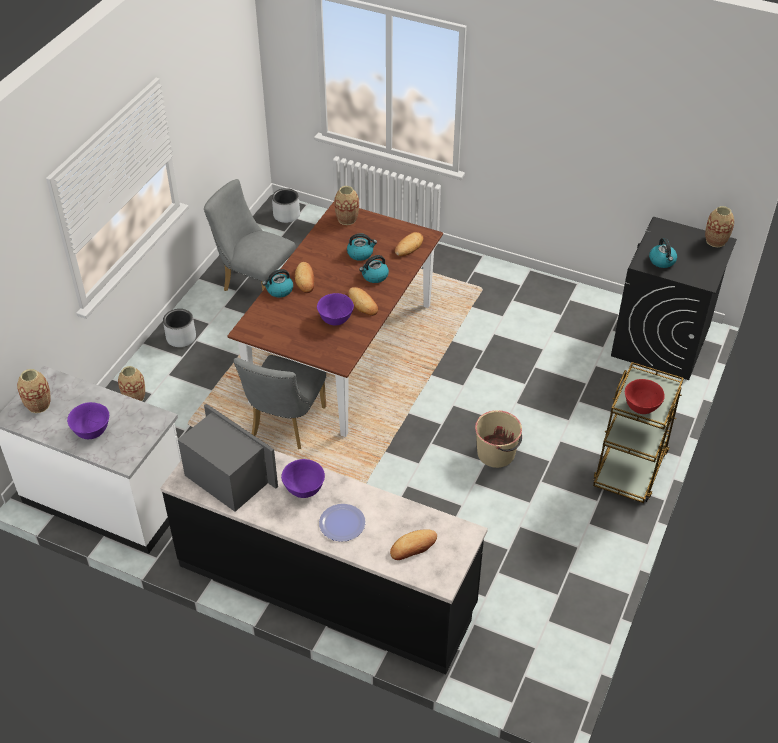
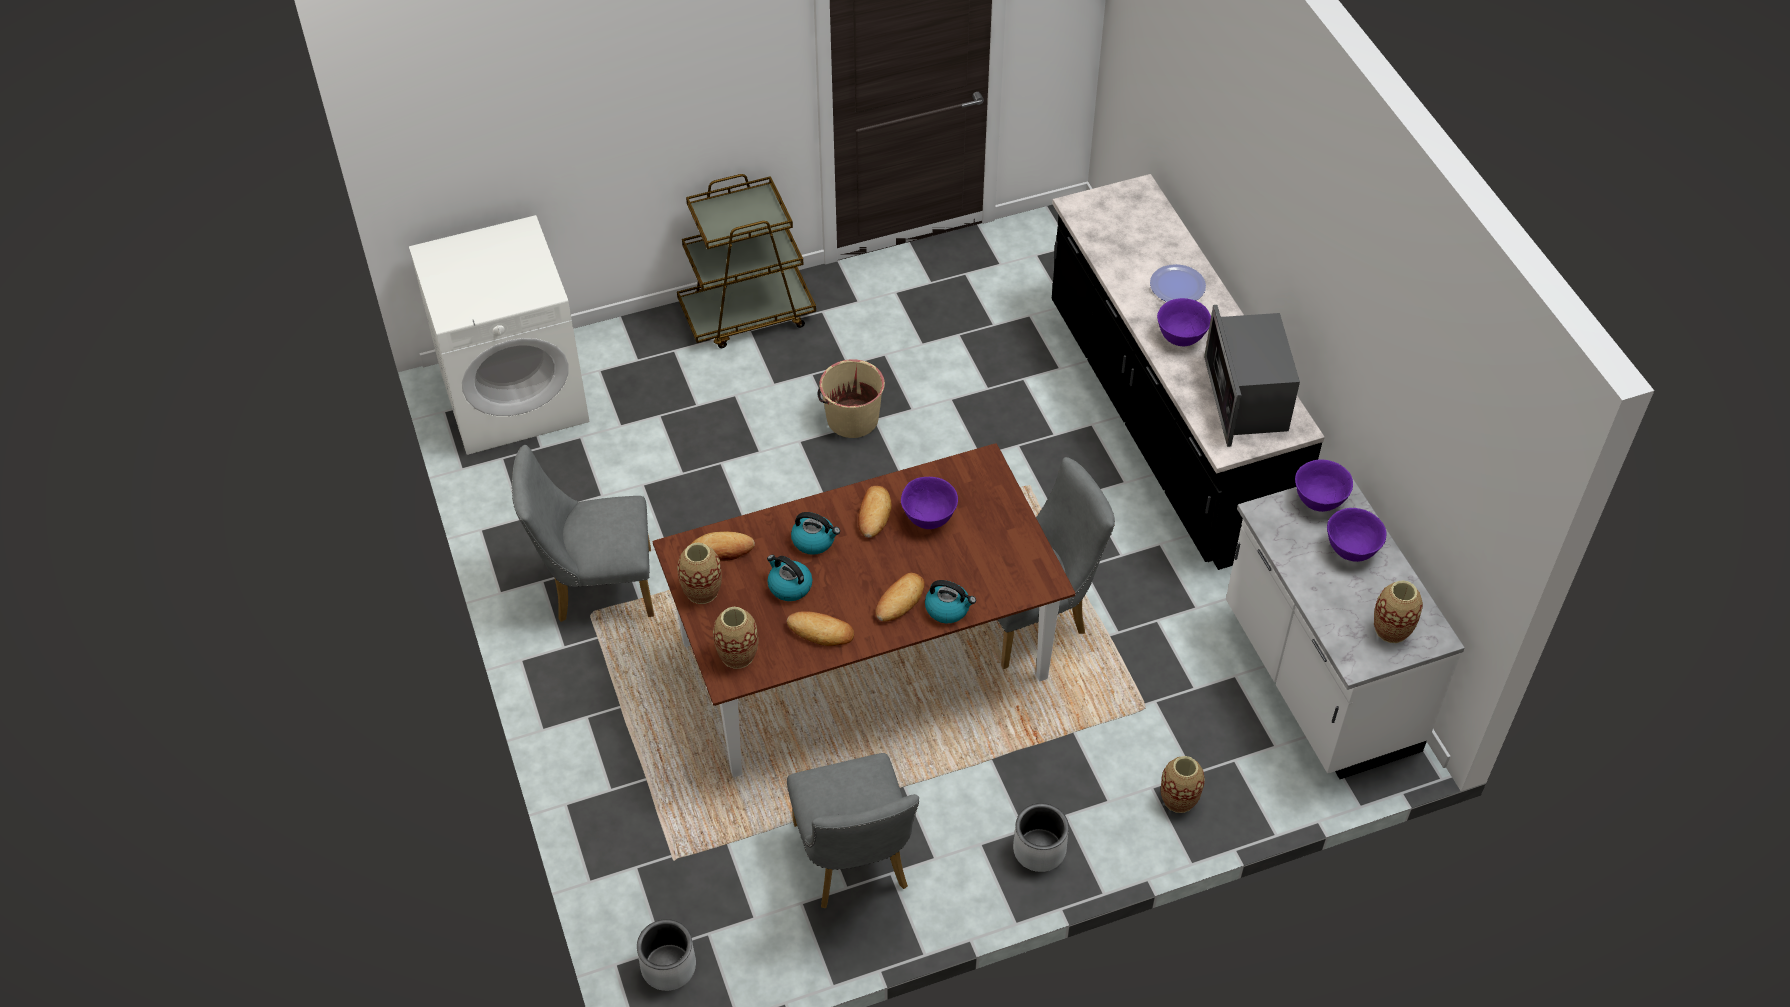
camera: 135 degrees left, 5 degrees up
bread [390,529,437,560] -> bread moved to [787,611,854,646]
black washing machine [611,217,737,380] -> white washing machine [409,215,590,455]
red bowl [625,379,665,414] -> none
kettle [649,238,677,268] -> none
vase [705,206,734,247] -> vase moved to [677,542,722,604]
none -> grey chair [512,445,654,622]
none -> purple bowl [1295,459,1353,512]

